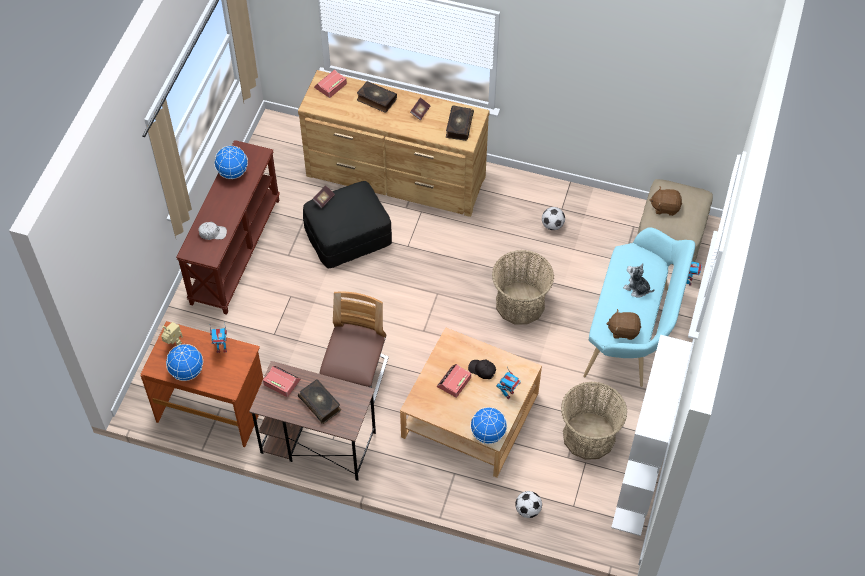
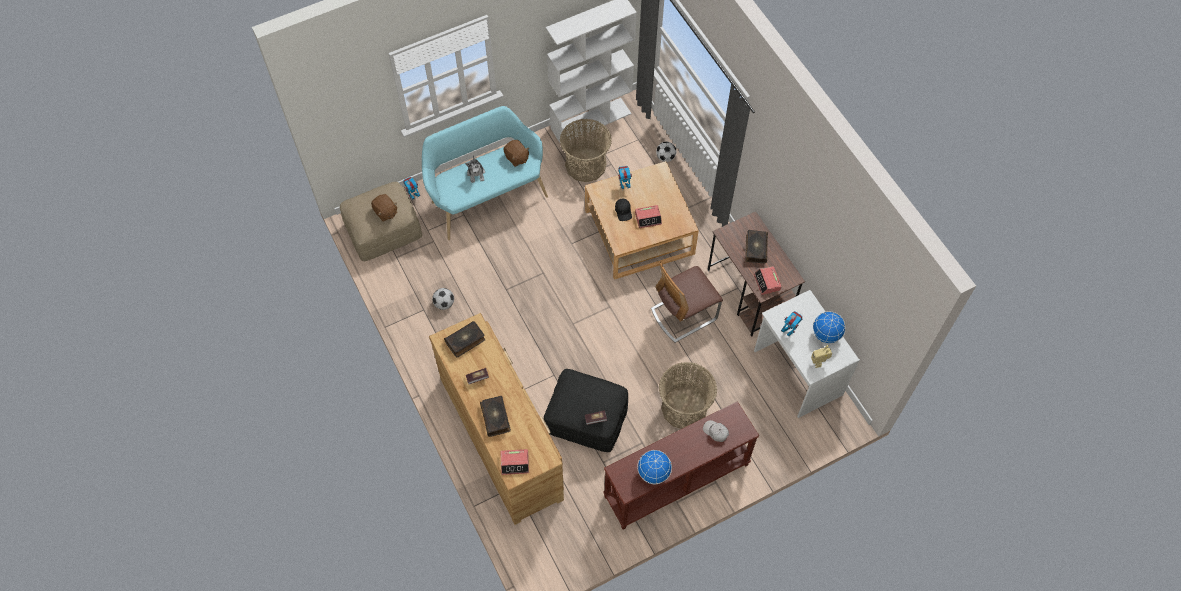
camera: 135 degrees left, 5 degrees up
brown desk [141,321,263,447] -> white desk [754,290,860,418]
globe [470,407,507,444] -> none
basket [492,250,554,324] -> basket moved to [659,362,717,429]

